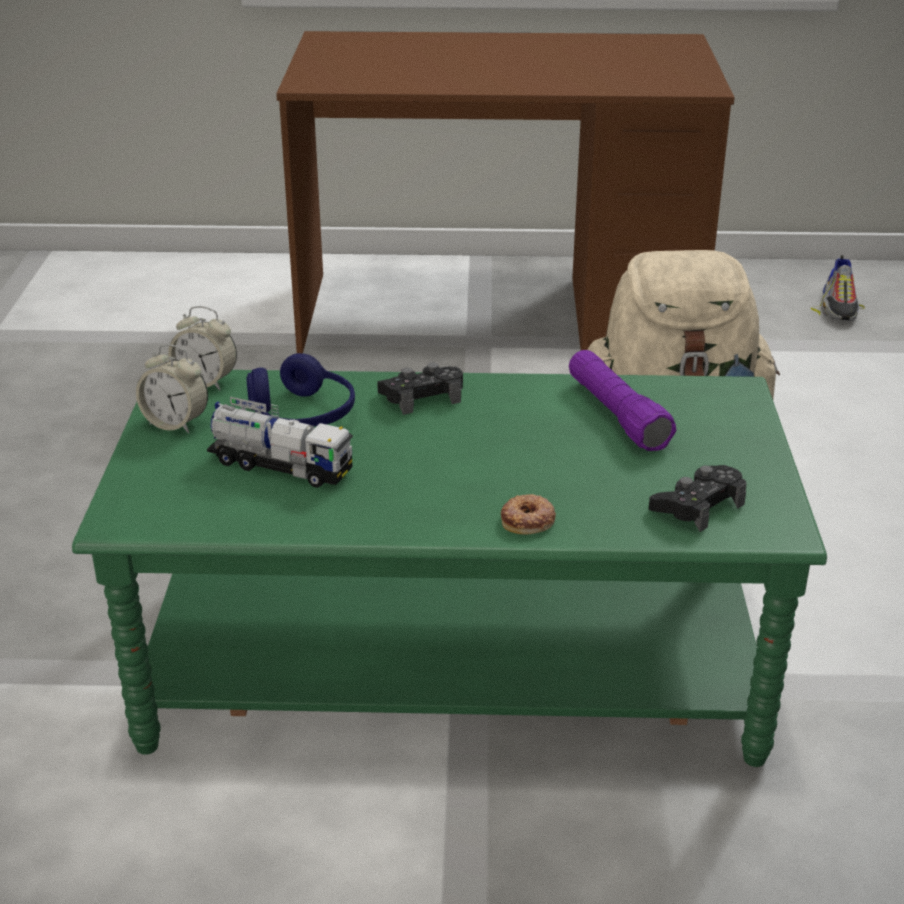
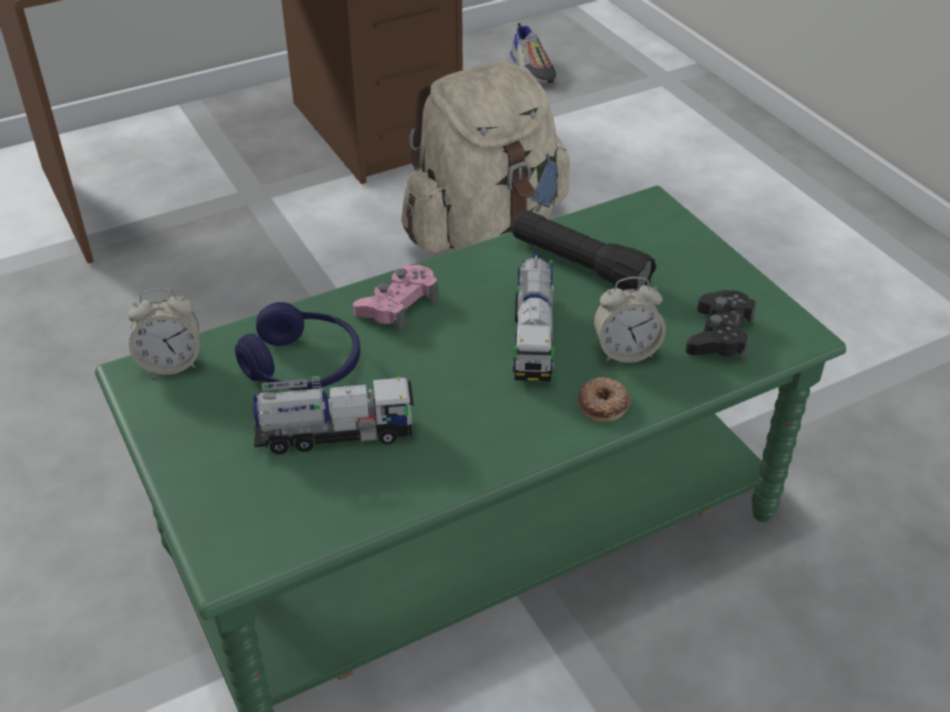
camera: 30 degrees left, 10 degrees up
alarm clock [136,344,208,433] -> alarm clock moved to [593,277,666,363]
black game controller [377,363,463,415] -> pink game controller [353,265,439,332]
purple flashlight [569,350,676,451] -> black flashlight [512,210,656,290]
none -> toy truck [512,253,554,381]

